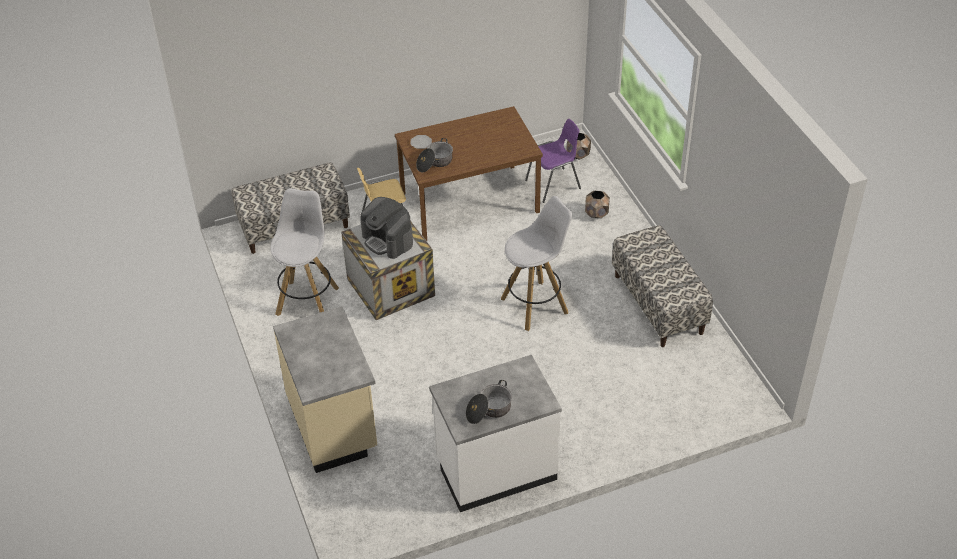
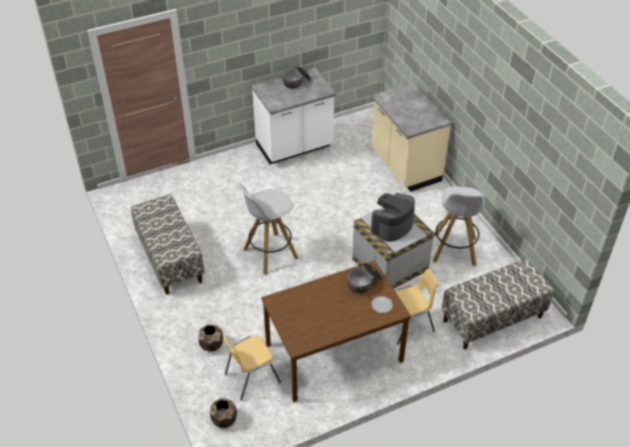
camera: 175 degrees right, 0 degrees up
coffee machine [360,197,413,259] -> coffee machine turned 90 degrees counterclockwise [371,193,415,242]
purple chair [525,119,581,203] -> yellow chair [223,335,281,401]

